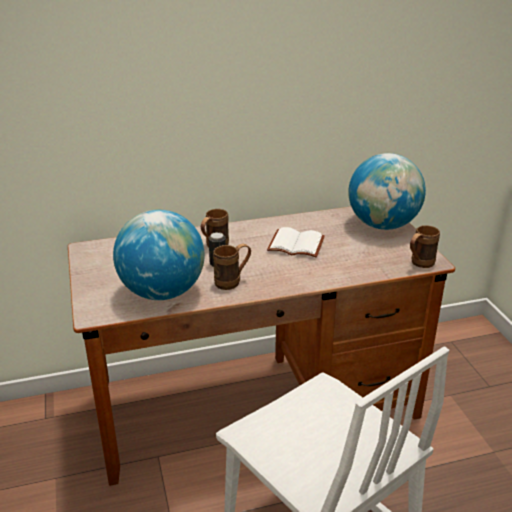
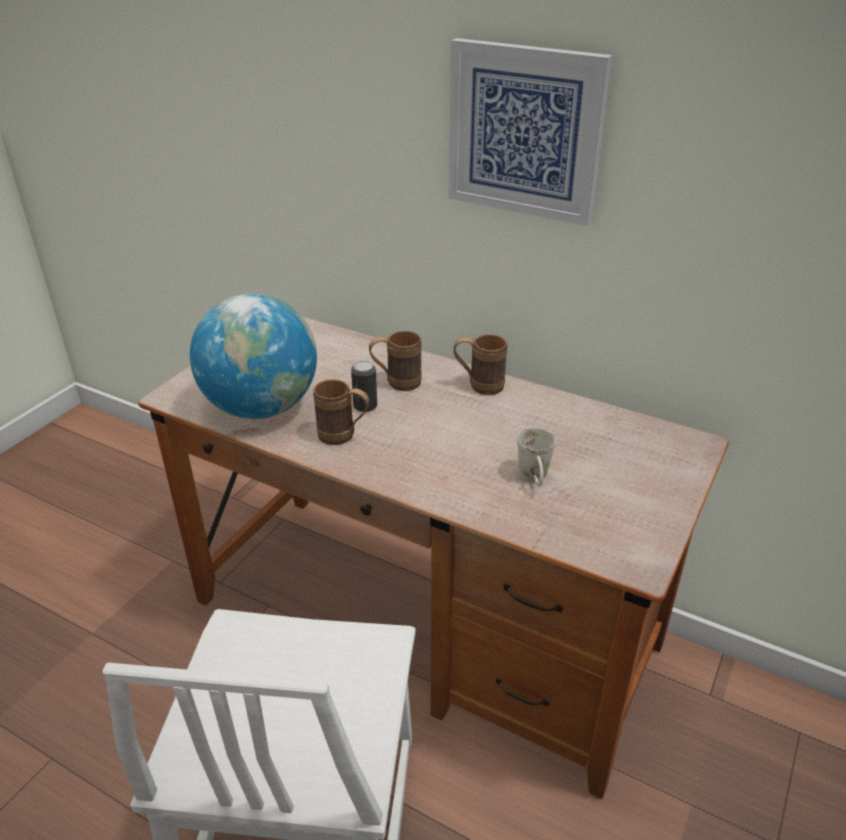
camera: 45 degrees right, 5 degrees up
white book [267,227,325,258] -> none
globe [348,153,426,230] -> none
brown mug [410,225,440,268] -> brown mug moved to [454,334,507,395]
none -> picture [448,38,613,226]
none -> white mug [517,427,556,486]

